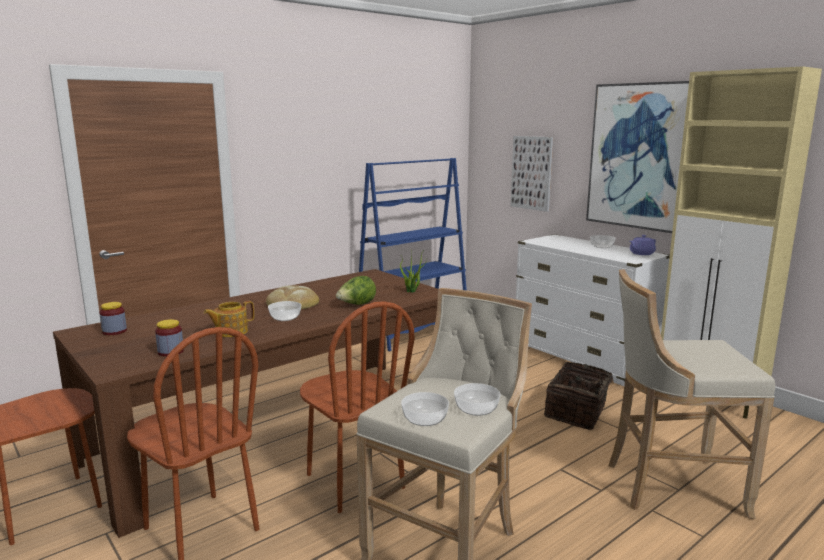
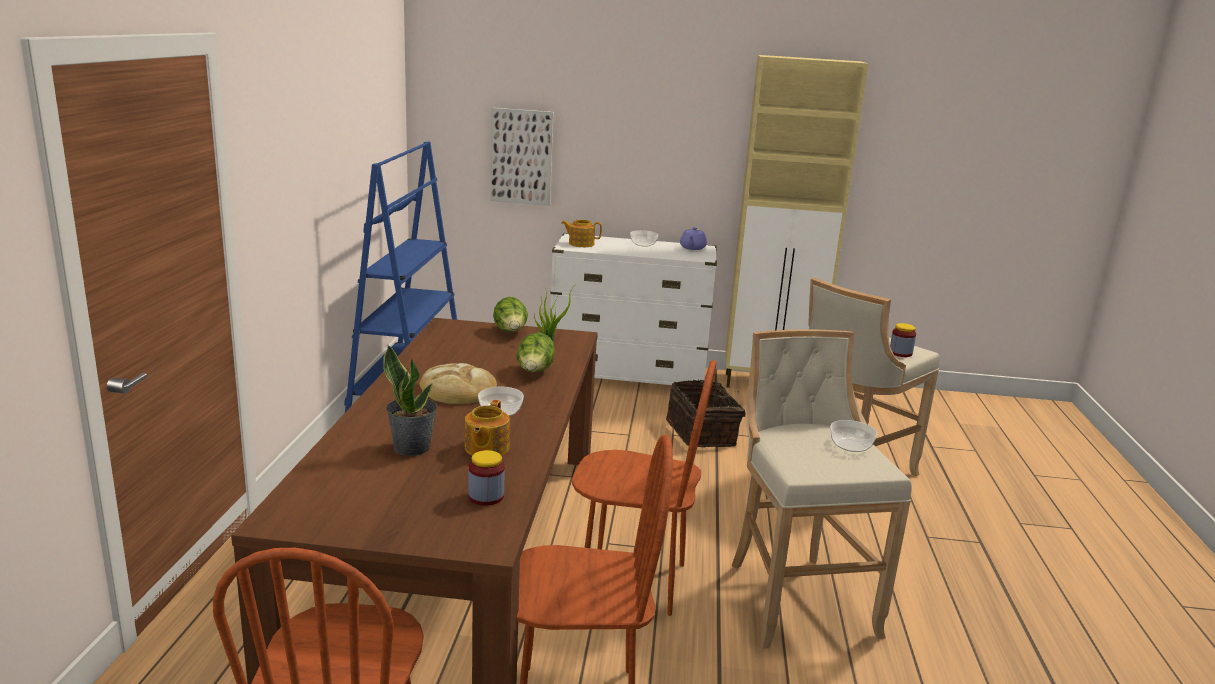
camera: 45 degrees left, 5 degrees up
jar [99,302,127,335] -> jar moved to [890,323,916,357]
bowl [401,392,449,426] -> none
picture [586,81,689,233] -> none
none -> potted plant [383,345,437,456]
none -> lettuce [493,297,528,332]
none -> teapot [561,220,602,247]

